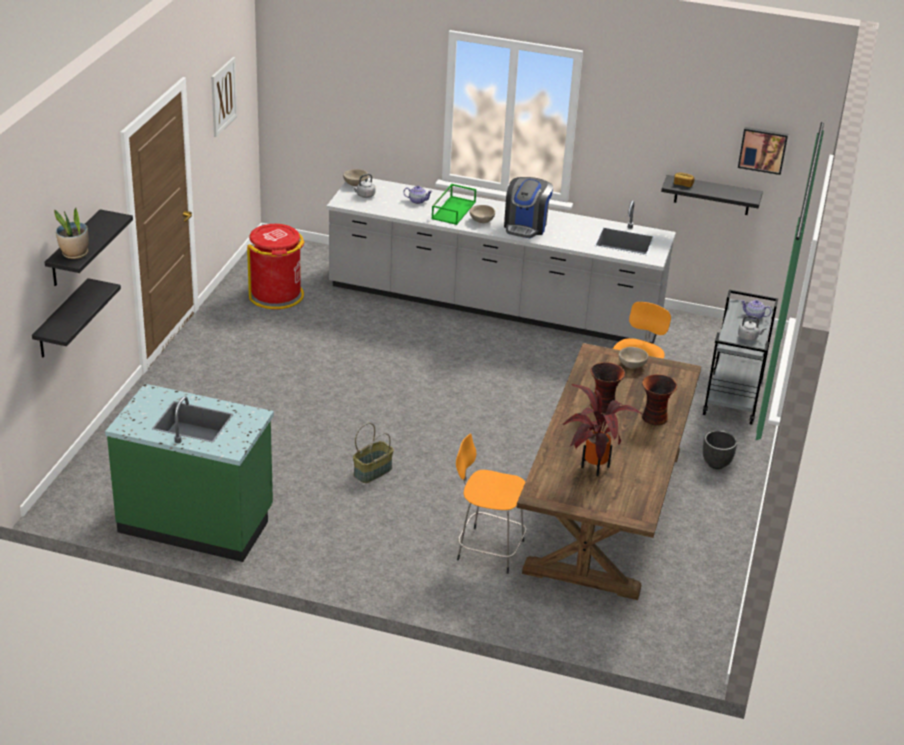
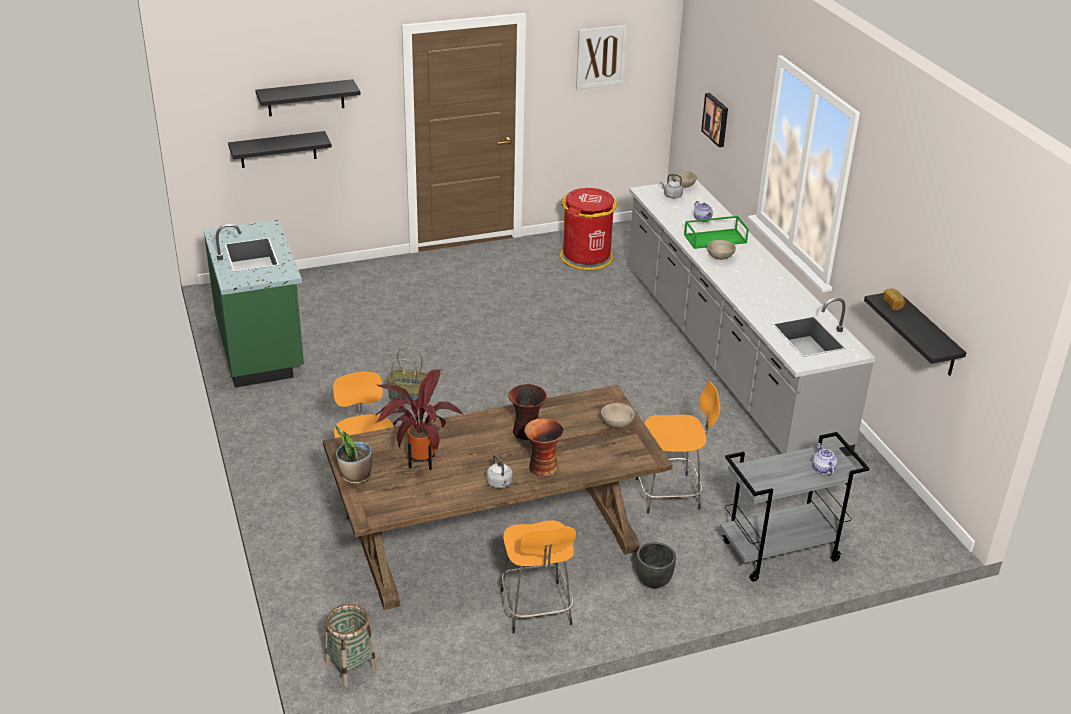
camera: 55 degrees right, 0 degrees up
potted plant [54,208,89,259] -> potted plant moved to [335,425,372,484]
coffee machine [504,177,553,238] -> none
picture [738,127,788,175] -> picture moved to [701,93,728,147]
grey kettle [738,316,766,341] -> grey kettle moved to [486,455,513,488]
none -> basket [325,604,377,687]
none -> orange stool [501,520,576,633]

